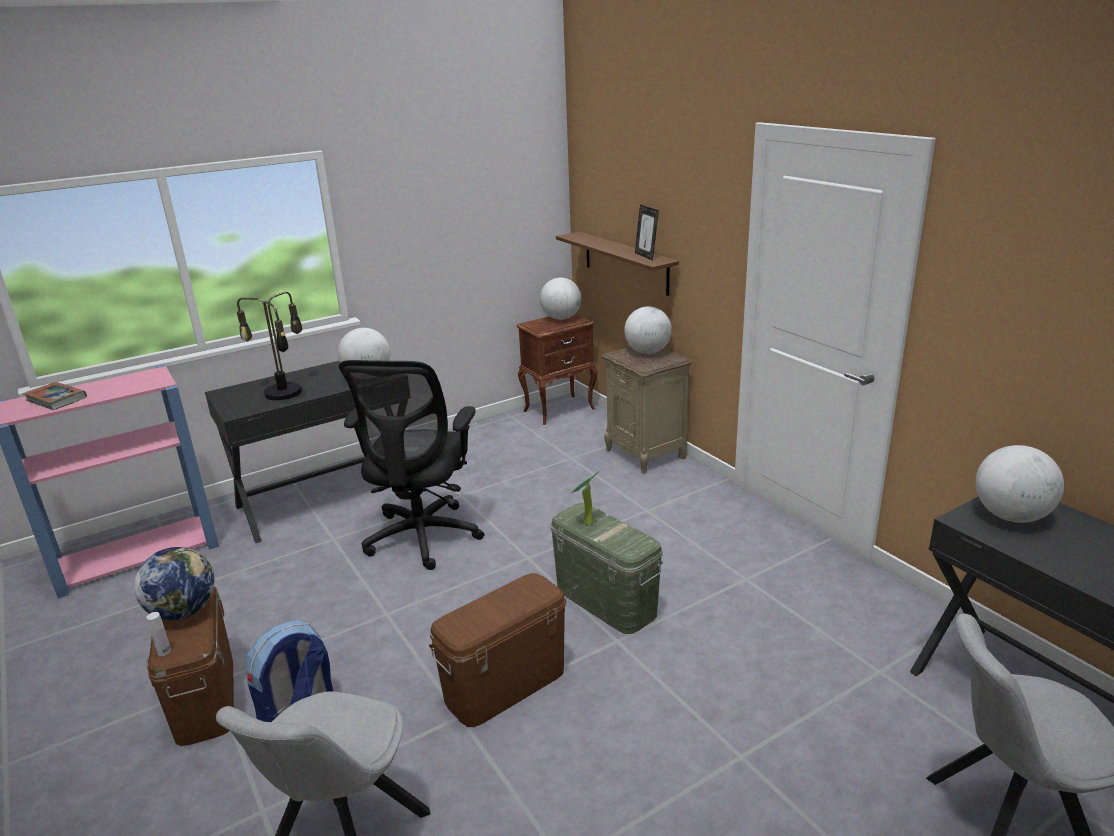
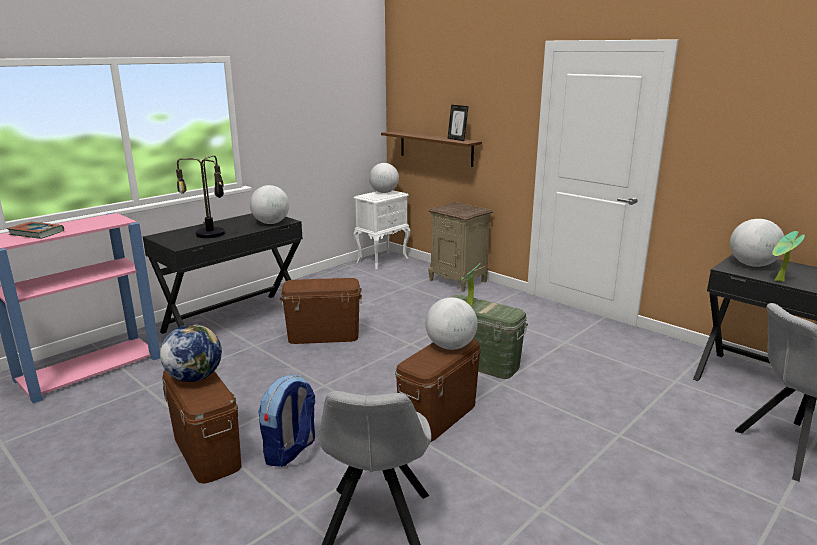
camera: 15 degrees left, 5 degrees down
white bottle [146,612,171,656] -> none
black office chair [339,360,485,570] -> brown storage box [280,278,362,344]
brown nightstand [517,314,598,425] -> white nightstand [353,190,410,269]
globe [624,306,672,354] -> globe moved to [425,298,478,350]
none -> potted plant [772,231,805,282]

